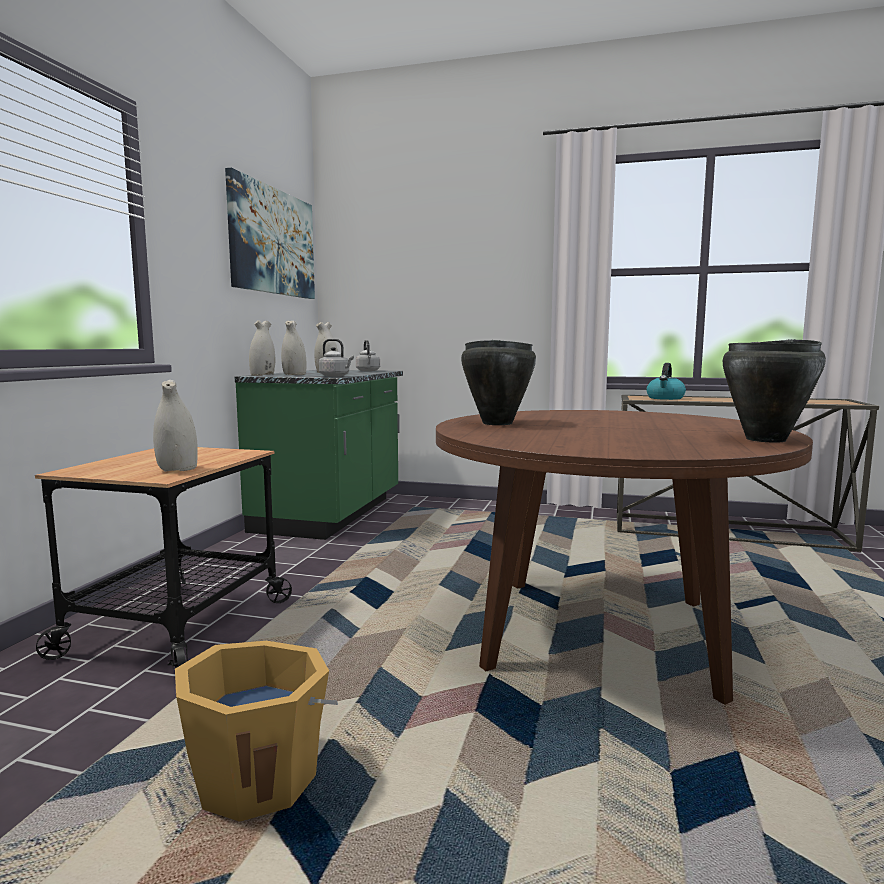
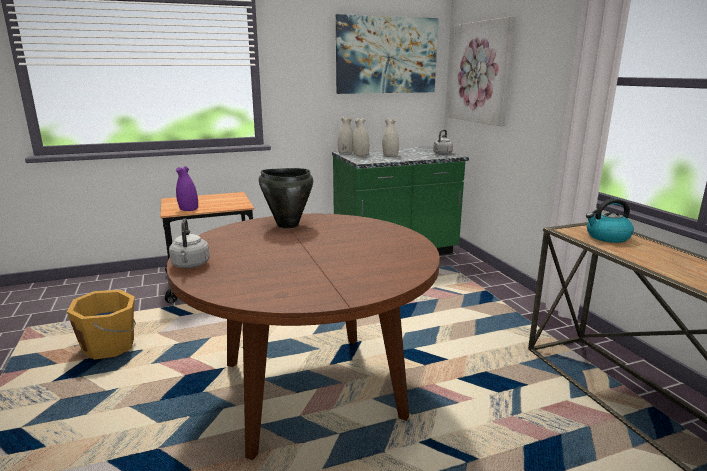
camera: 55 degrees right, 10 degrees up
white vase [153,380,197,472] -> purple vase [176,166,198,211]
grey kettle [319,339,354,377] -> grey kettle moved to [169,219,210,268]
black cooking pot [723,339,826,443] -> none
none -> picture [449,16,515,126]

